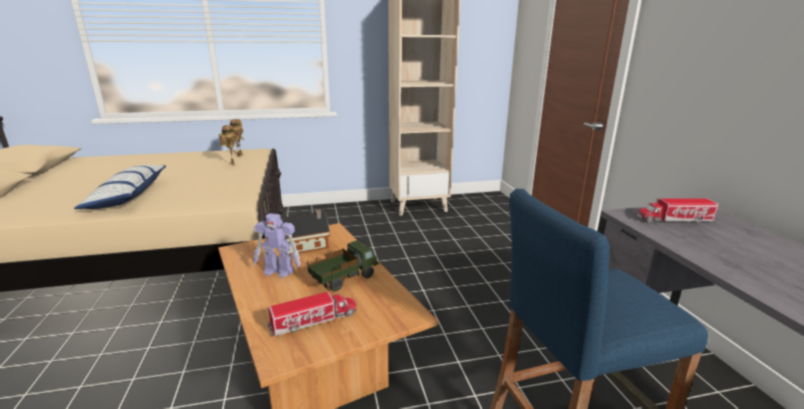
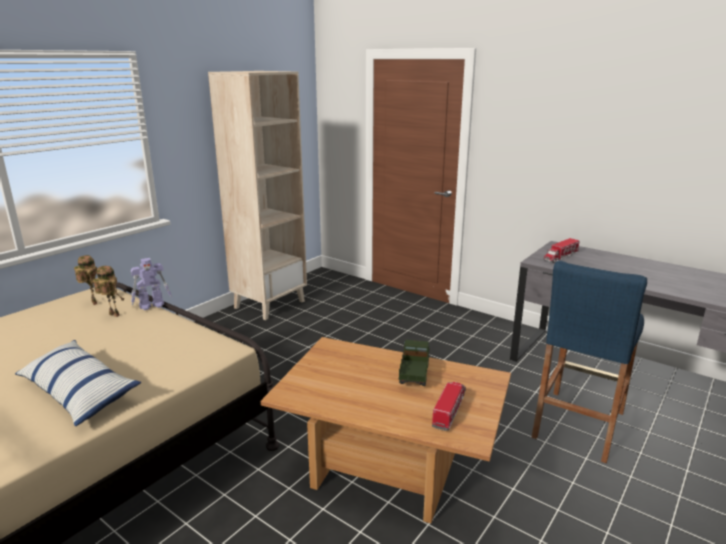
camera: 40 degrees left, 0 degrees up
toy robot [253,213,300,278] -> toy robot moved to [131,258,172,310]
toy house [281,210,330,255] -> none

